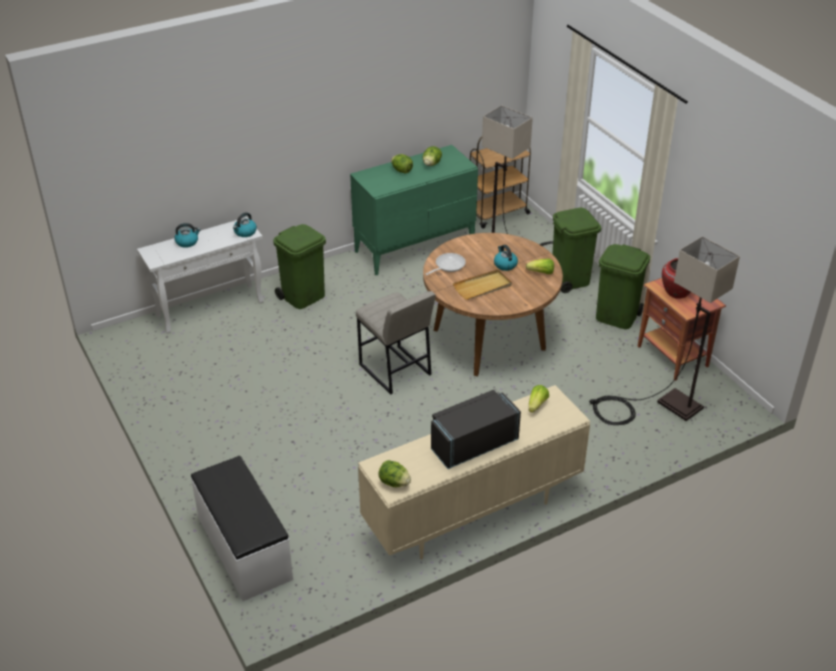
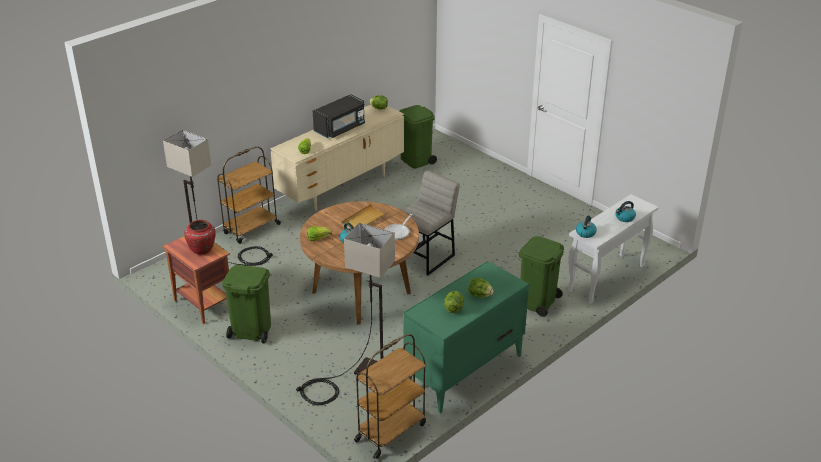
camera: 165 degrees right, 5 degrees down
white bench [191,456,293,601] -> none
grey chair [356,291,436,394] -> grey chair turned 90 degrees clockwise [403,170,460,276]
green trash can [552,208,601,293] -> green trash can moved to [399,105,437,169]
none -> brown cart [217,146,281,244]

